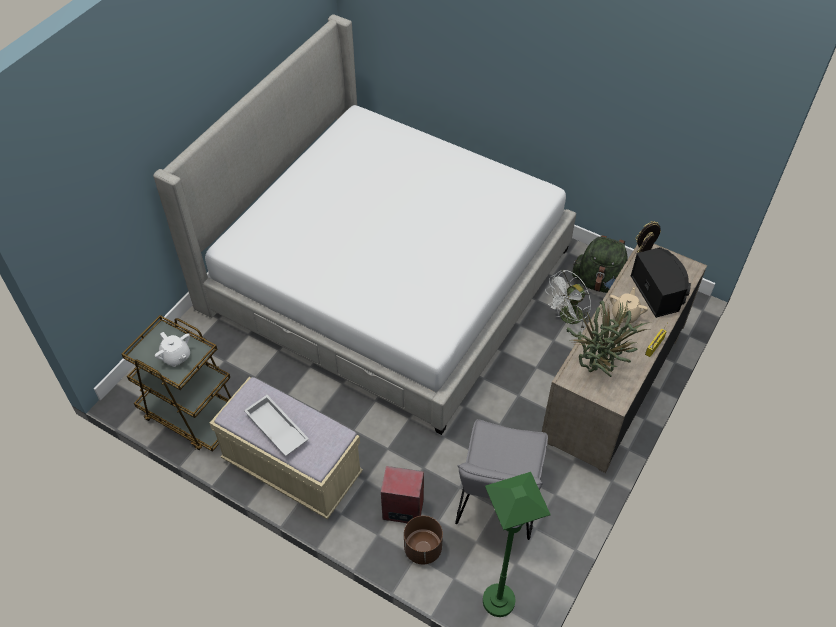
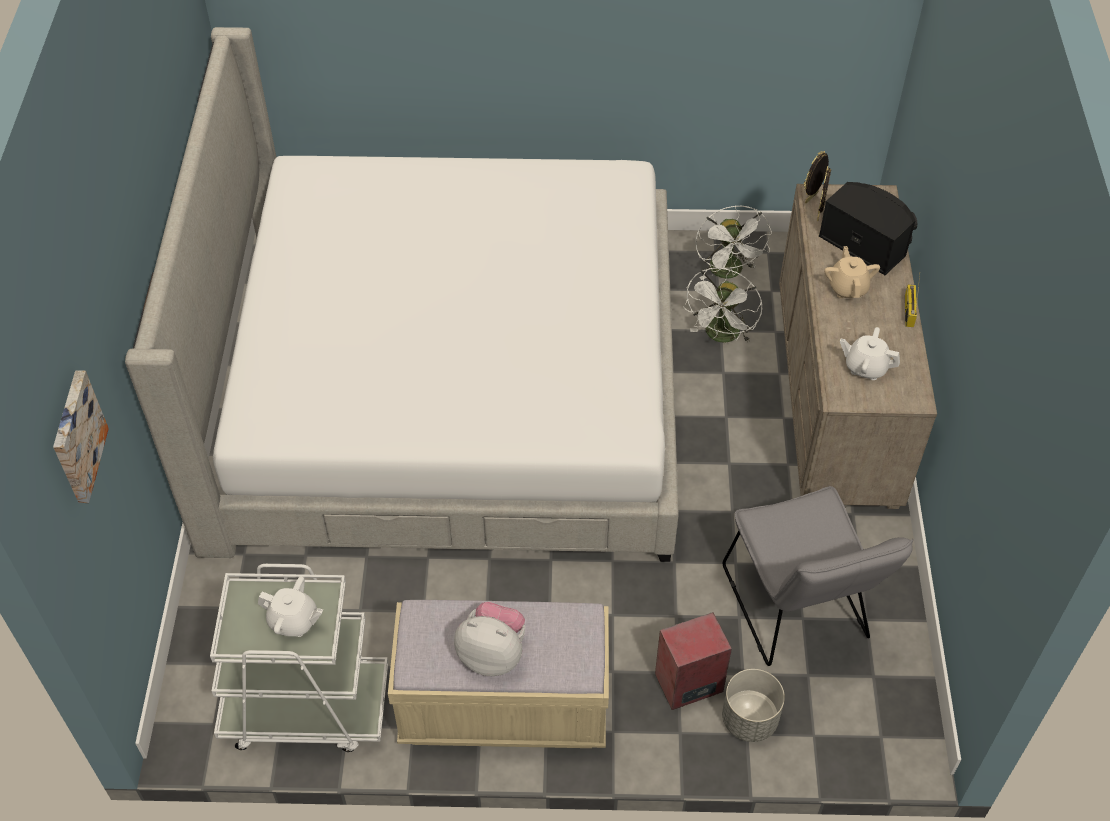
camera: 30 degrees left, 0 degrees up
brown cart [122,315,231,452] -> white cart [210,564,388,752]
white tray [244,395,309,456] -> plush toy [454,602,525,676]
brown planter [404,516,443,565] -> grey planter [722,669,785,742]
green floor lamp [483,472,551,617] -> none
potted plant [566,301,647,377] -> white teapot [840,327,900,380]
green backpack [572,235,628,293] -> white fan [695,206,772,280]
none -> picture [53,371,109,503]

